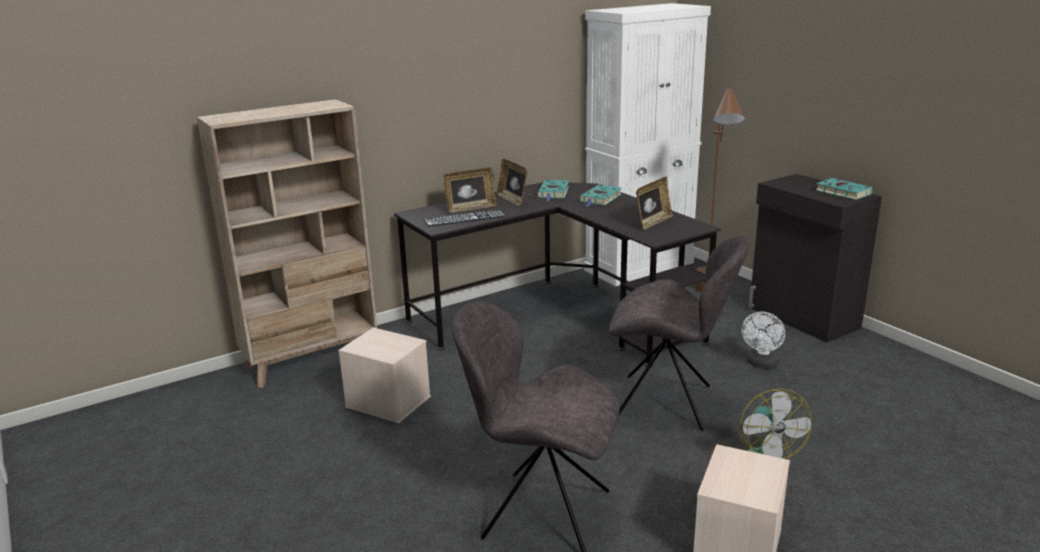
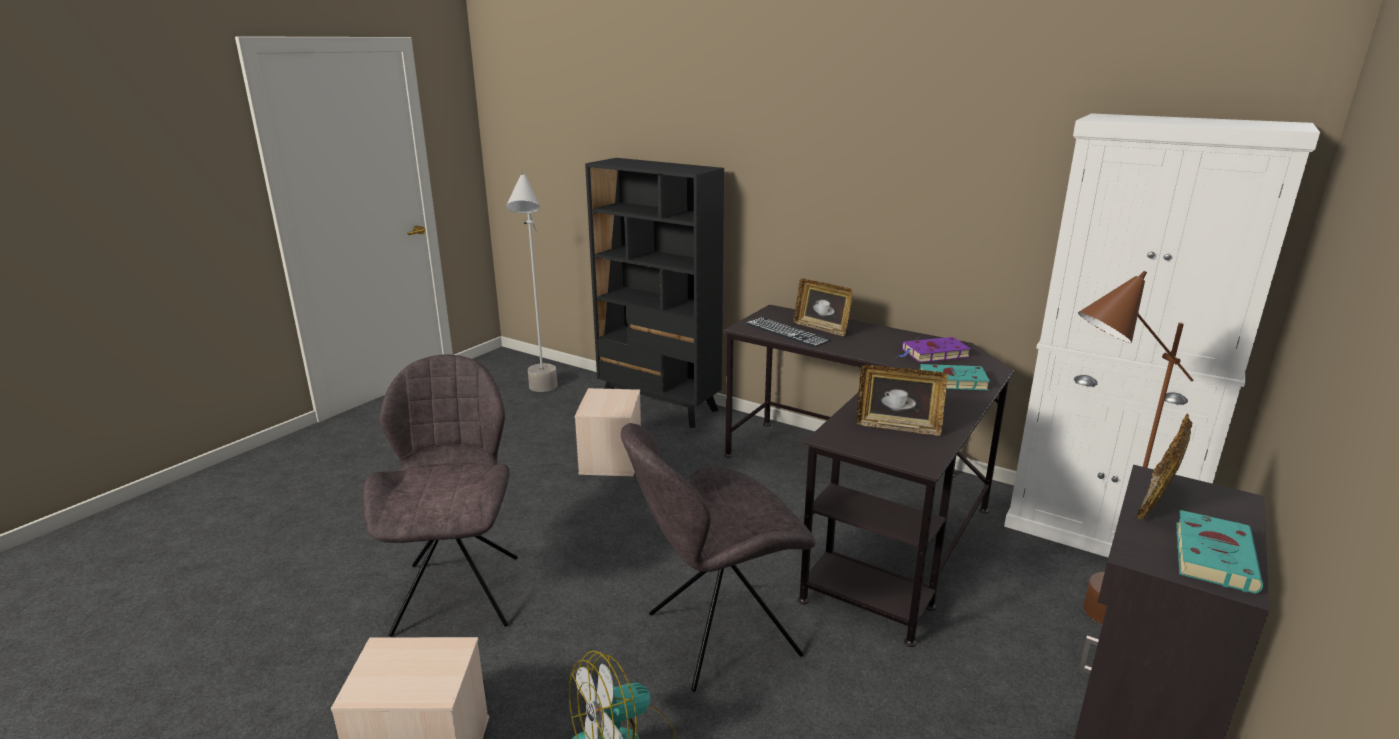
camera: 65 degrees right, 0 degrees up
beige bookcase [197,99,377,388] -> black bookcase [585,158,724,428]
picture frame [497,159,528,207] -> picture frame moved to [1132,413,1193,519]
turquoise book [537,180,569,201] -> purple book [897,337,971,363]
grey chair [609,236,750,431] -> grey chair turned 75 degrees clockwise [621,423,816,692]
white fan [742,312,785,368] -> none
none -> grey floor lamp [506,171,558,392]

